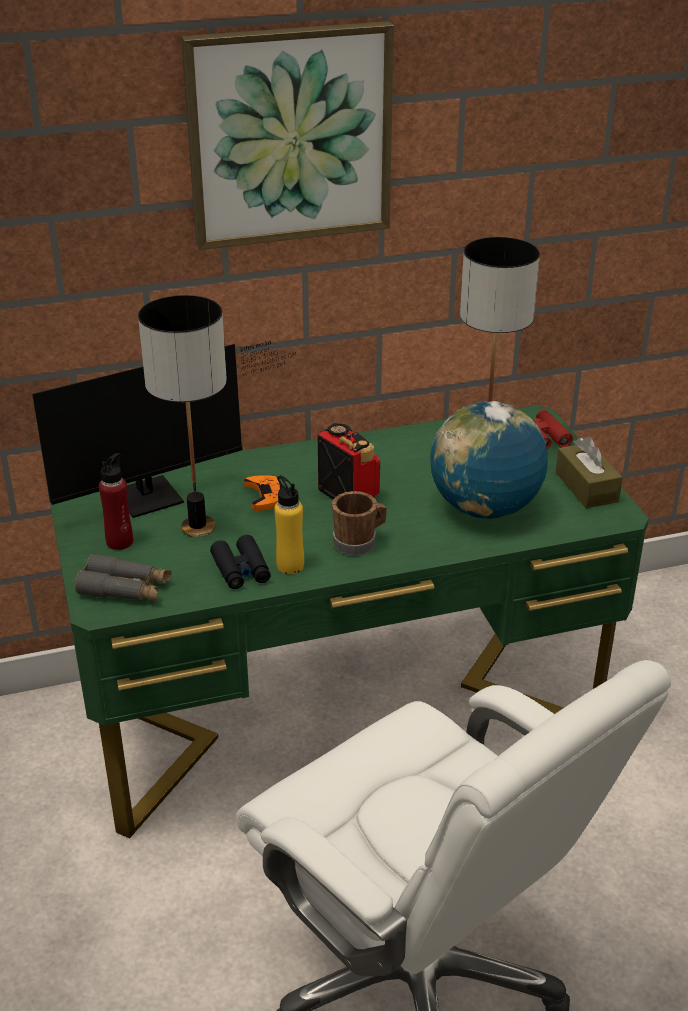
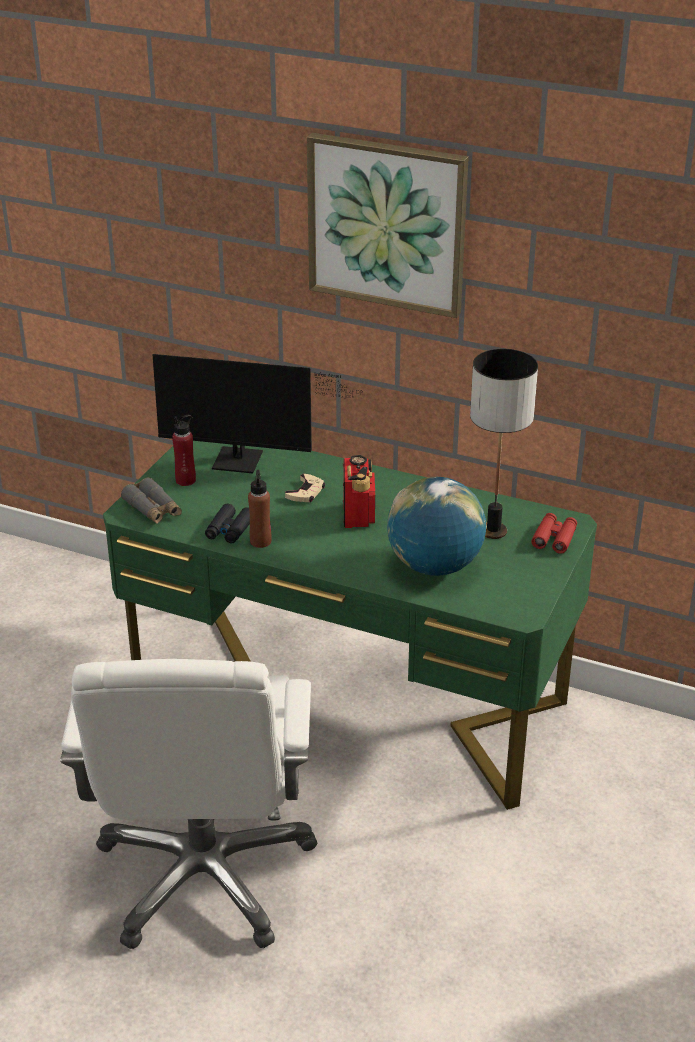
camera: 40 degrees right, 0 degrees up
table lamp [138,295,227,537] -> none
orange game controller [244,476,280,511] -> beige game controller [285,474,325,502]
yellow bottle [274,475,304,574] -> brown bottle [248,470,272,548]
brown mug [332,491,387,556] -> none
brown tissue box [556,437,623,508] -> none

